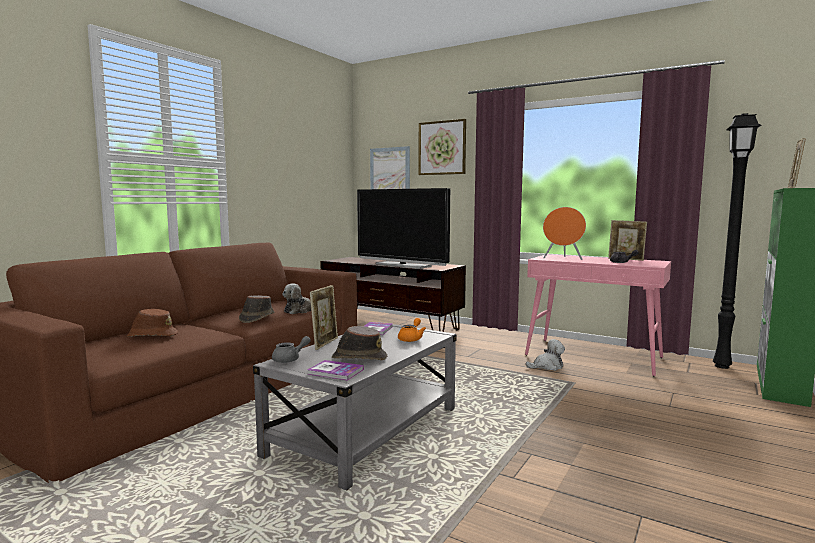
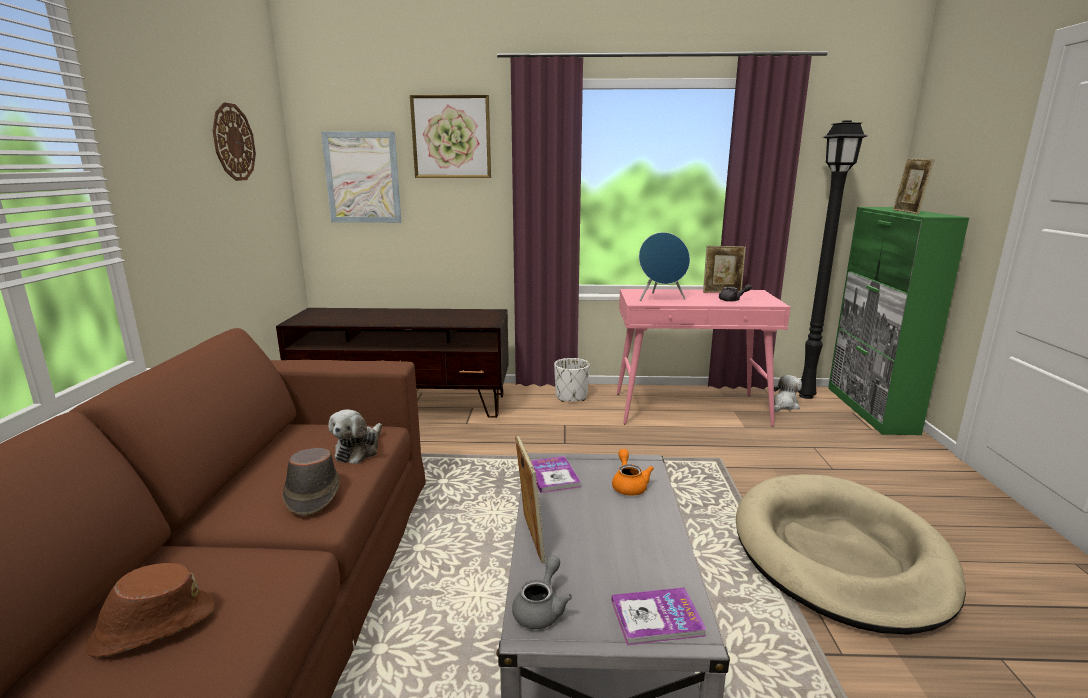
camera: 30 degrees left, 10 degrees up
brown hat [332,326,387,360] -> none
television [357,188,450,269] -> none
plush toy [526,339,565,371] -> plush toy moved to [774,375,802,412]
orange speaker [543,207,586,260] -> blue speaker [639,232,690,301]
none -> wall clock [212,102,256,181]
none -> white planter [554,358,590,402]
none -> beige dog bed [736,474,966,635]

